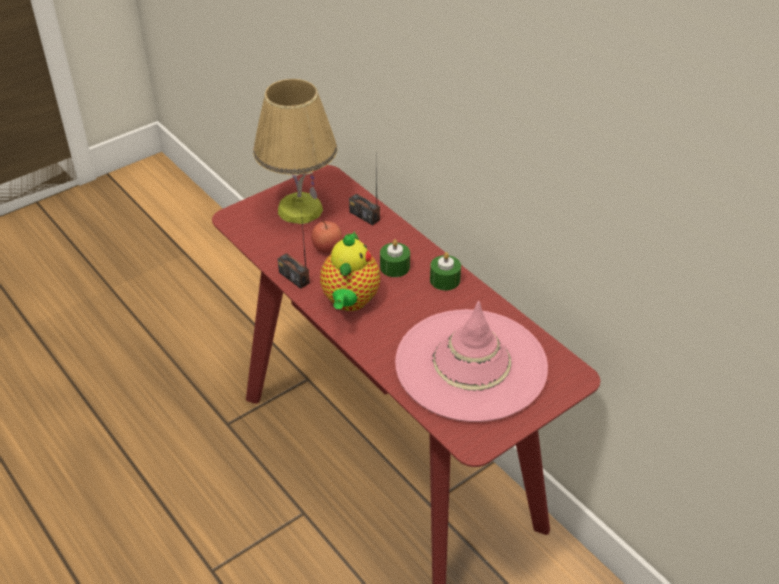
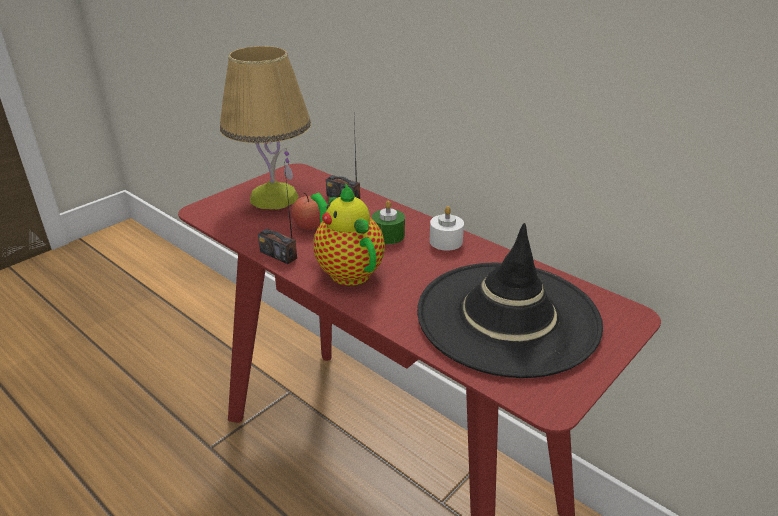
camera: 10 degrees left, 10 degrees down
teapot [320,231,380,311] -> teapot turned 150 degrees clockwise [311,184,385,286]
pink hat [395,301,548,422] -> black hat [417,223,603,378]
green candle [430,252,461,291] -> white candle [429,206,464,251]

